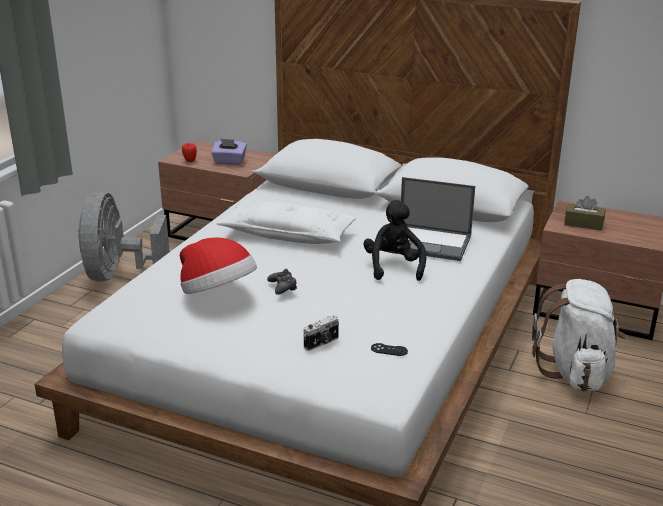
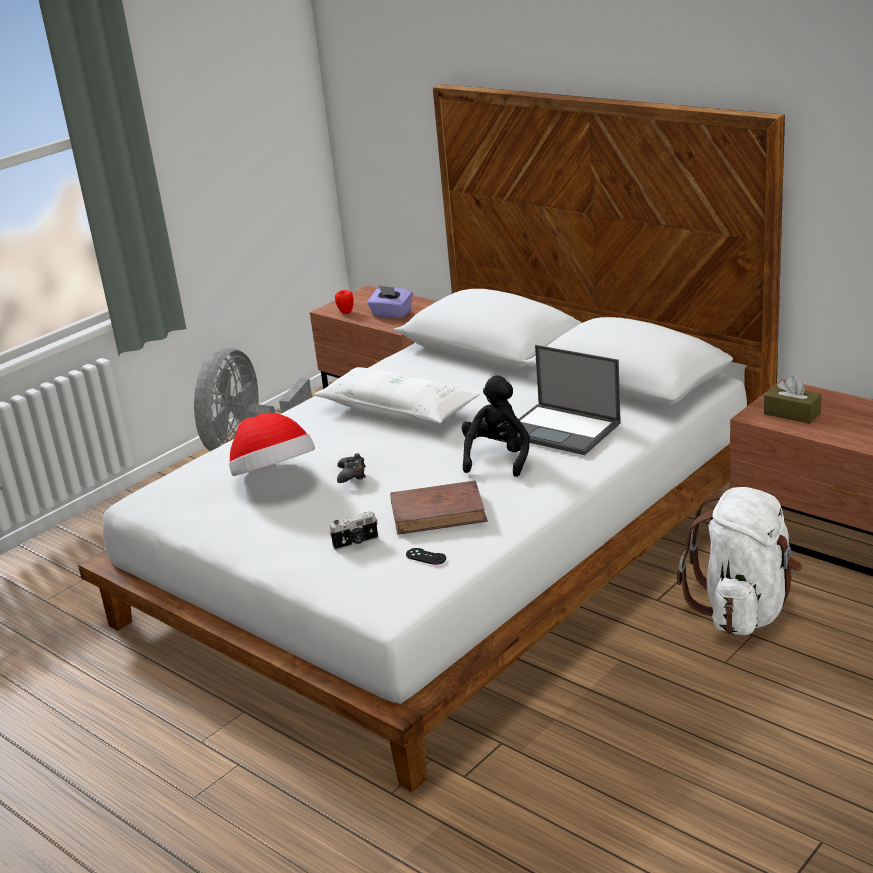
camera: 20 degrees right, 0 degrees up
none -> brown book [390,480,488,535]

